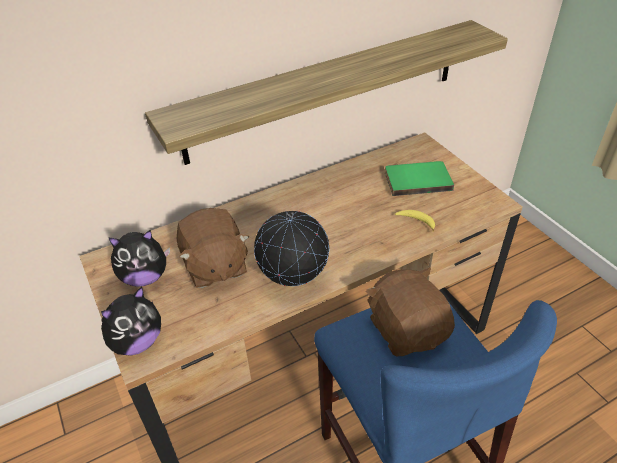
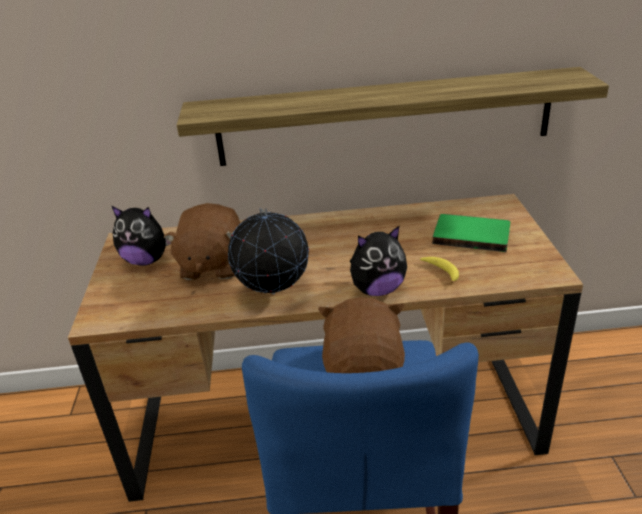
camera: 25 degrees right, 10 degrees down
plush toy [101,286,161,356] -> plush toy moved to [350,226,407,296]

